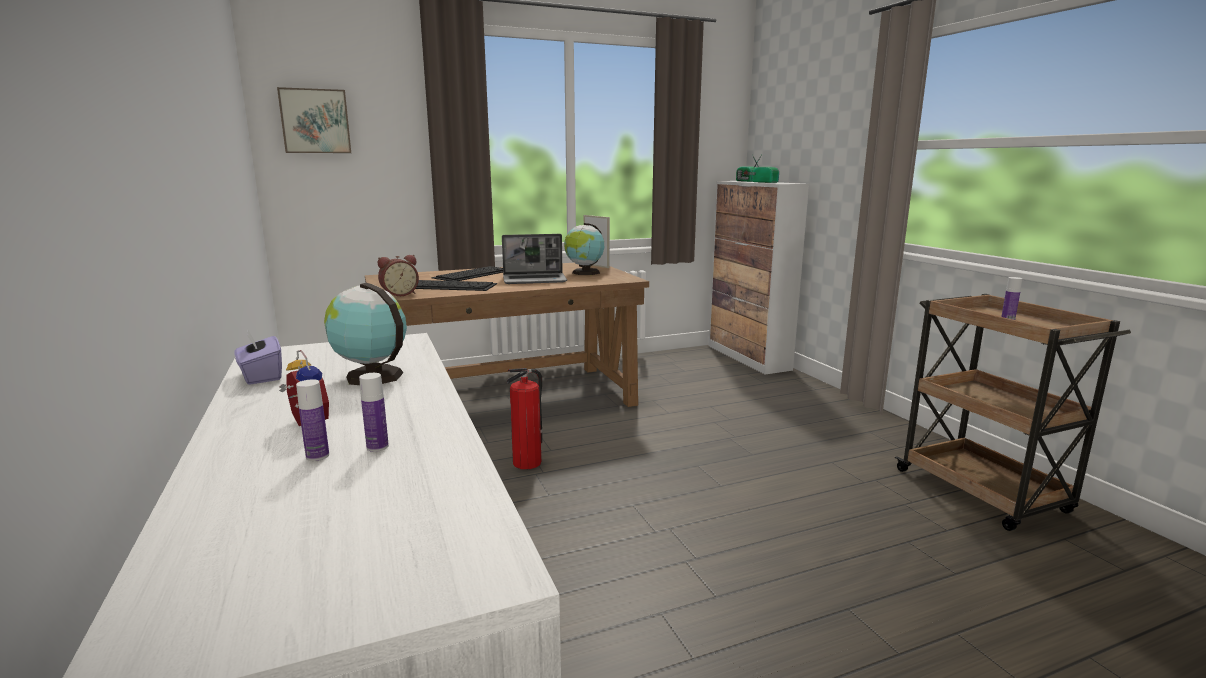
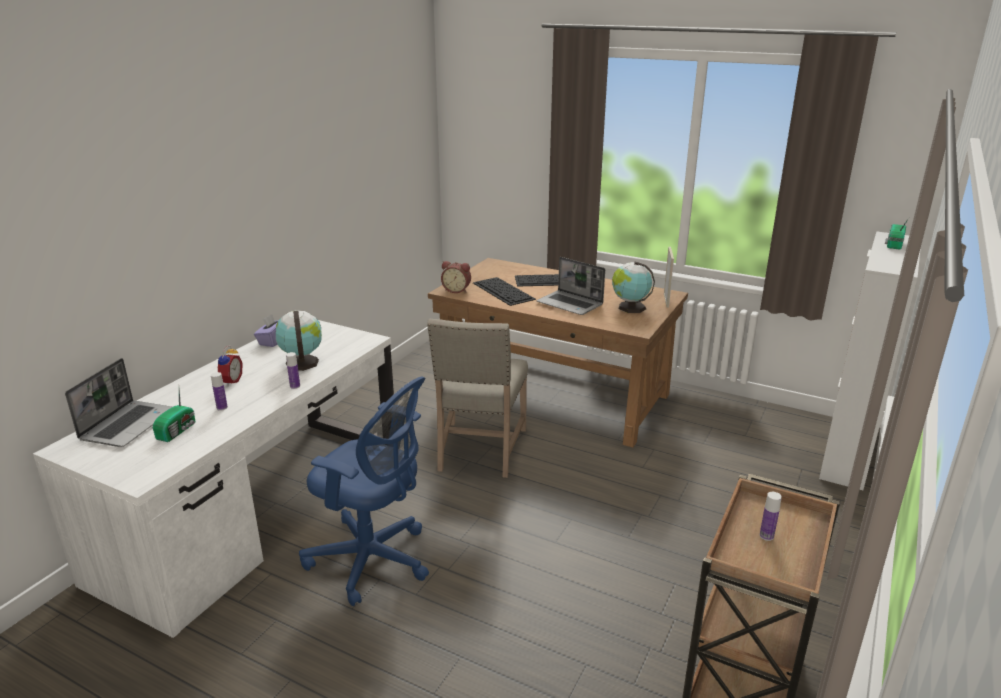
camera: 50 degrees right, 10 degrees up
picture [277,87,351,153] -> none
bottle [296,379,329,461] -> bottle moved to [286,352,300,389]
fire extinguisher [507,368,542,469] -> beige chair [427,319,528,478]
radio [752,156,779,183] -> radio moved to [153,389,195,442]
none -> laptop [65,358,172,447]
none -> blue office chair [299,376,429,606]

